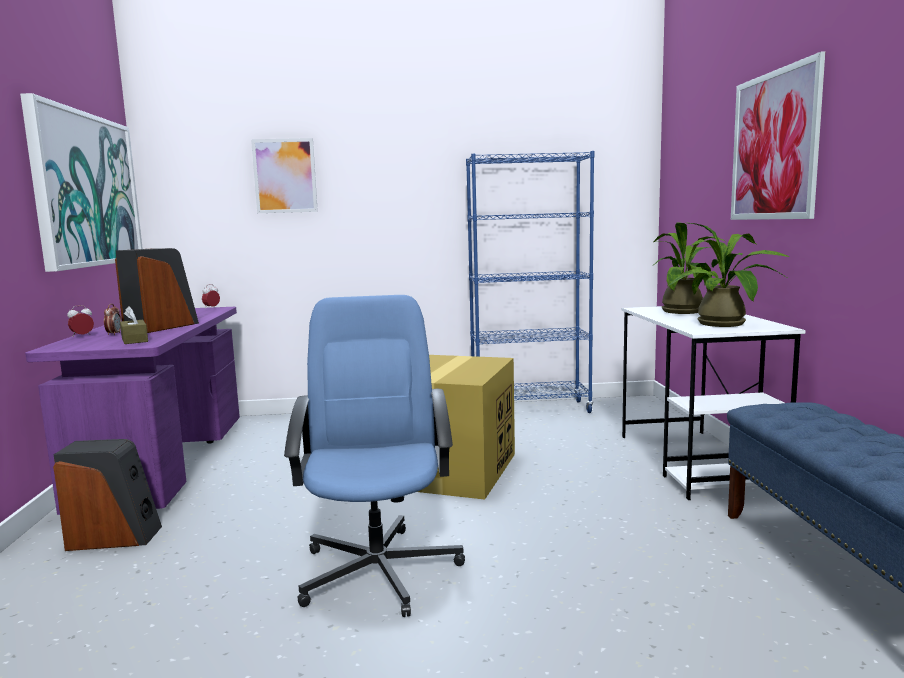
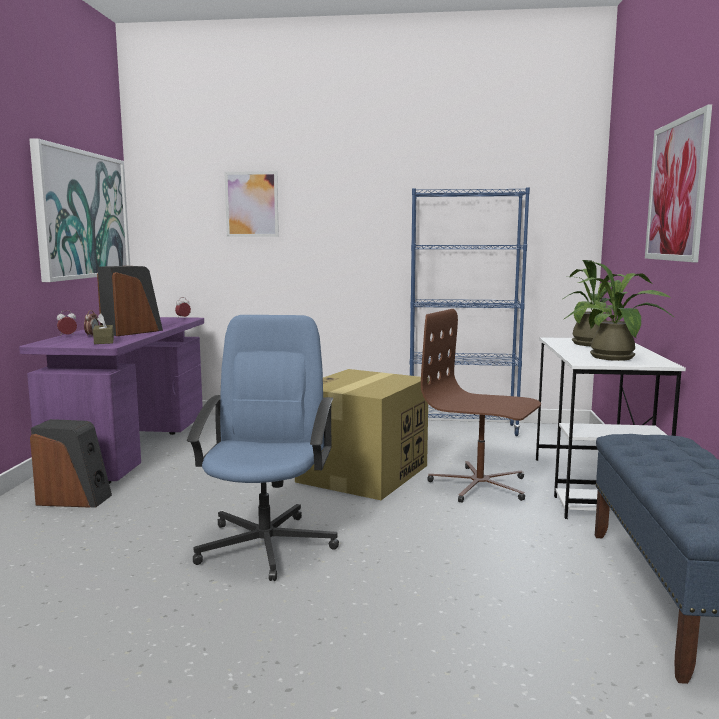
camera: 10 degrees right, 0 degrees up
none -> brown office chair [421,309,541,503]

